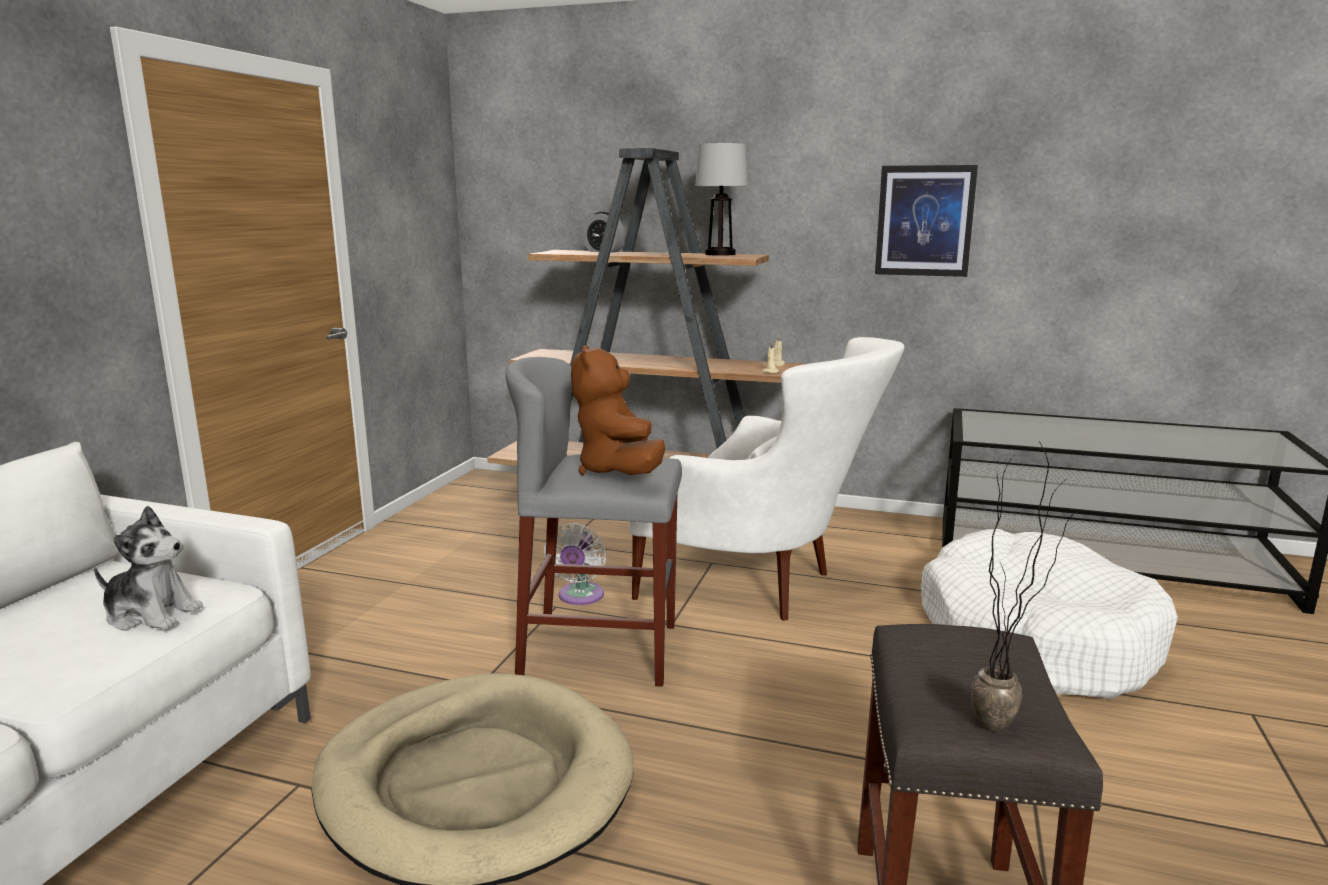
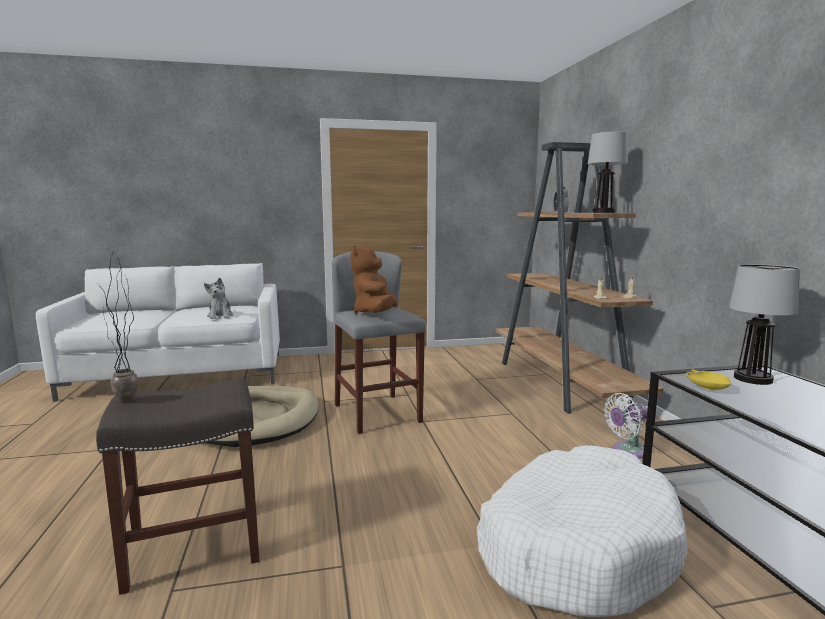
camera: 60 degrees right, 5 degrees down
white fan [544,523,606,605] -> white fan moved to [604,393,647,459]
brown plush toy [571,345,665,475] -> brown plush toy turned 45 degrees counterclockwise [350,245,398,314]
white armchair [629,337,904,621] -> none
picture [875,165,978,277] -> none
none -> yellow bowl [686,369,731,391]
none -> table lamp [729,264,800,385]

